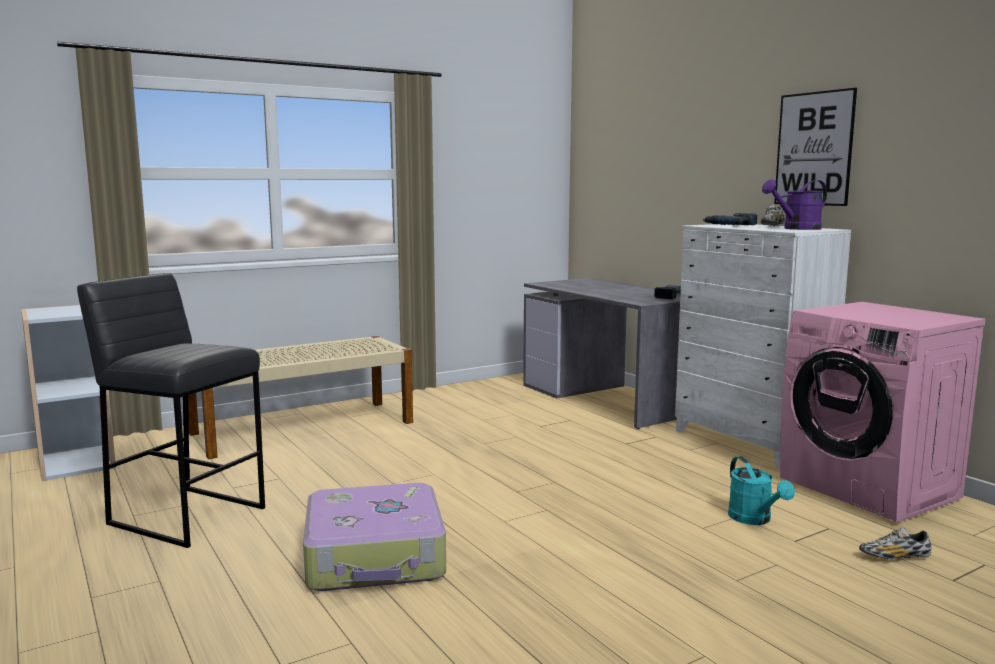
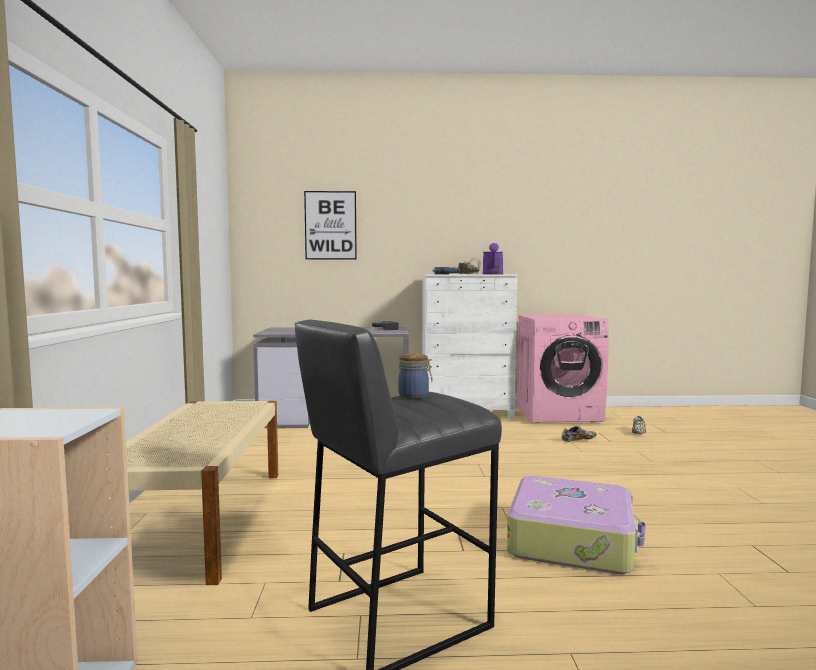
camera: 60 degrees left, 5 degrees down
turquoise watering can [728,456,795,525] -> shoe [562,426,597,442]
picture [774,88,857,206] -> picture moved to [304,191,357,259]
none -> jar [398,353,432,399]

